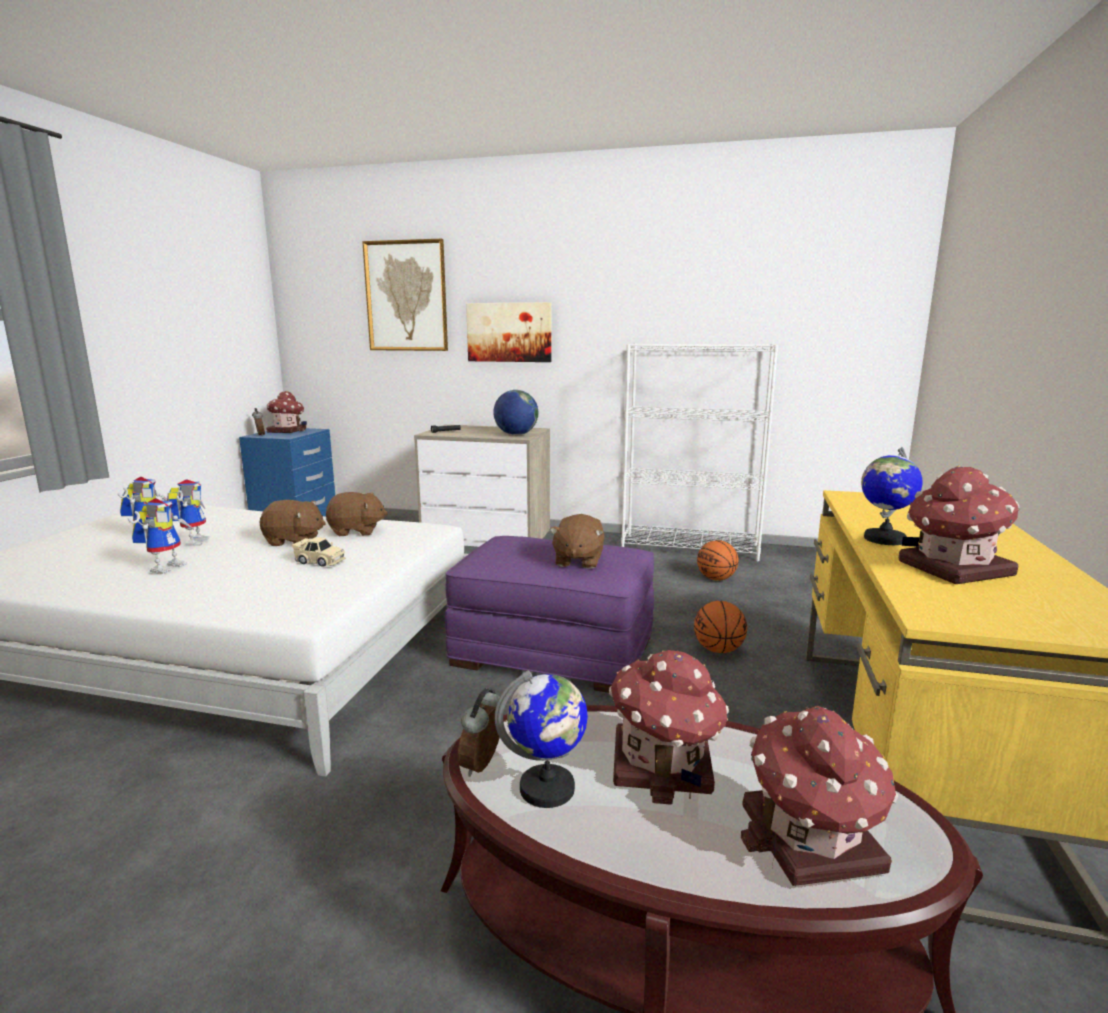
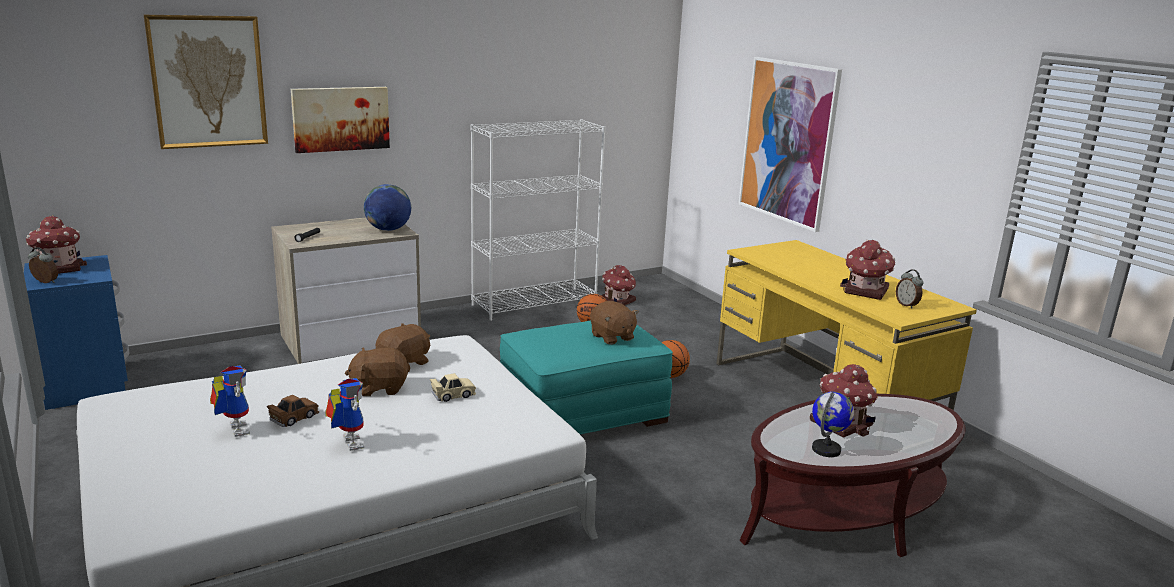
camera: 45 degrees left, 5 degrees up
toy robot [167,479,210,546] -> brown toy car [267,395,319,427]
brown plush toy [259,500,326,546] -> brown plush toy turned 150 degrees counterclockwise [345,347,410,396]
purple ottoman [445,536,654,693] -> turquoise ottoman [500,320,673,434]
alarm clock [458,688,500,777] -> alarm clock moved to [896,270,924,309]
toy house [741,706,898,886] -> toy house moved to [601,265,636,305]
globe [861,447,923,545] -> none
none -> picture [738,57,842,232]

